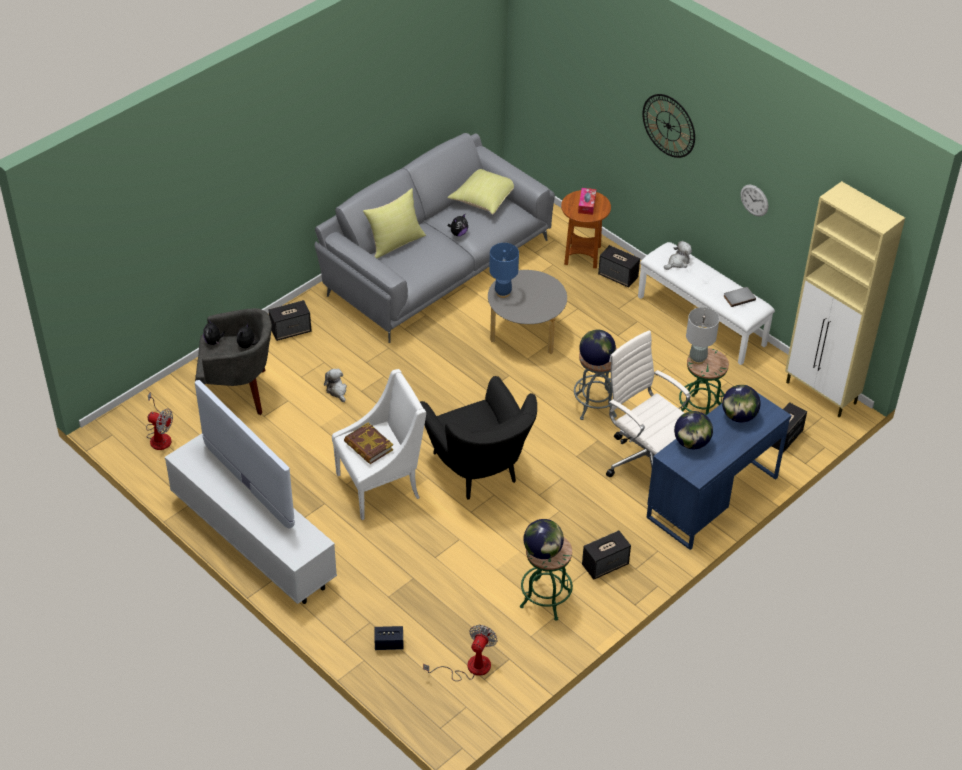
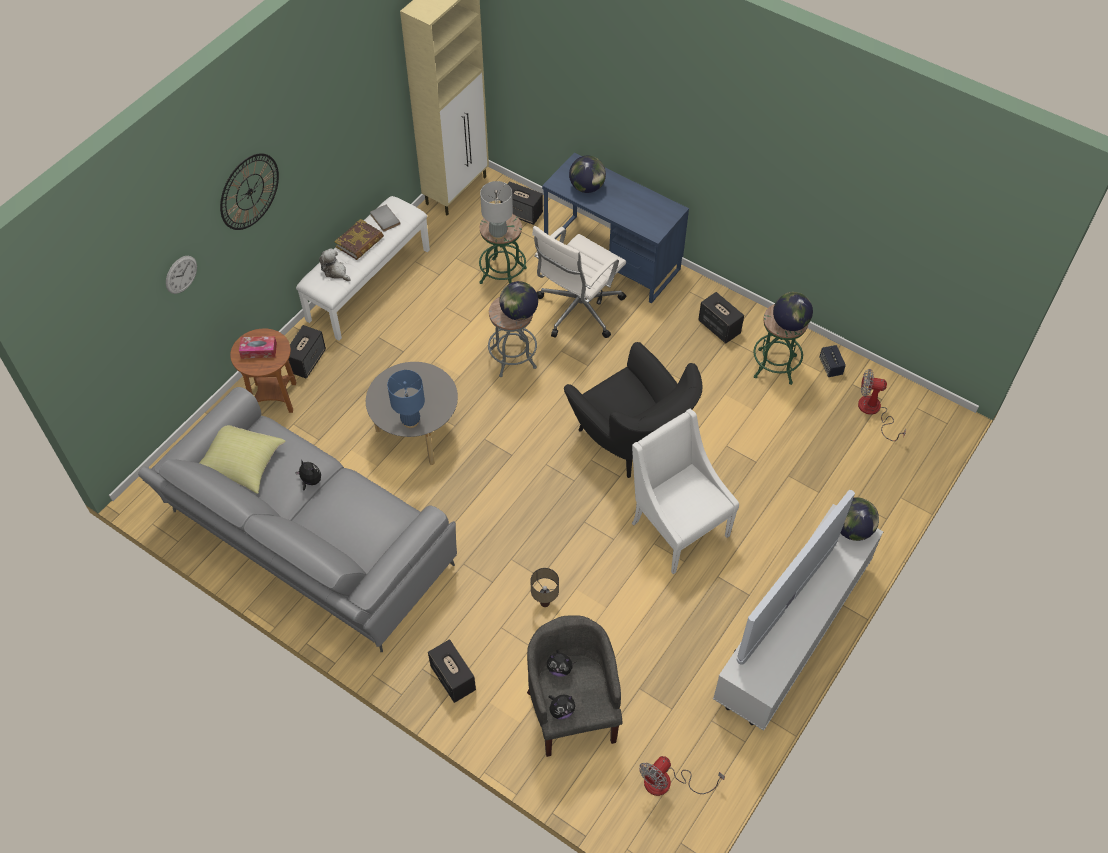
camera: 100 degrees left, 10 degrees up
fan [146,392,173,450] -> fan turned 150 degrees counterclockwise [639,756,725,796]
plush toy [324,369,347,402] -> table lamp [530,568,559,607]
book [344,423,393,464] -> book moved to [334,219,384,260]
yellow pillow [363,188,426,258] -> none
speaker [374,626,403,650] -> speaker moved to [820,345,846,377]
black armchair [420,376,537,500] -> black armchair turned 90 degrees clockwise [564,342,703,478]
globe [674,411,713,449] -> globe moved to [841,497,879,541]
wall clock [741,184,768,217] -> wall clock moved to [166,256,197,294]

